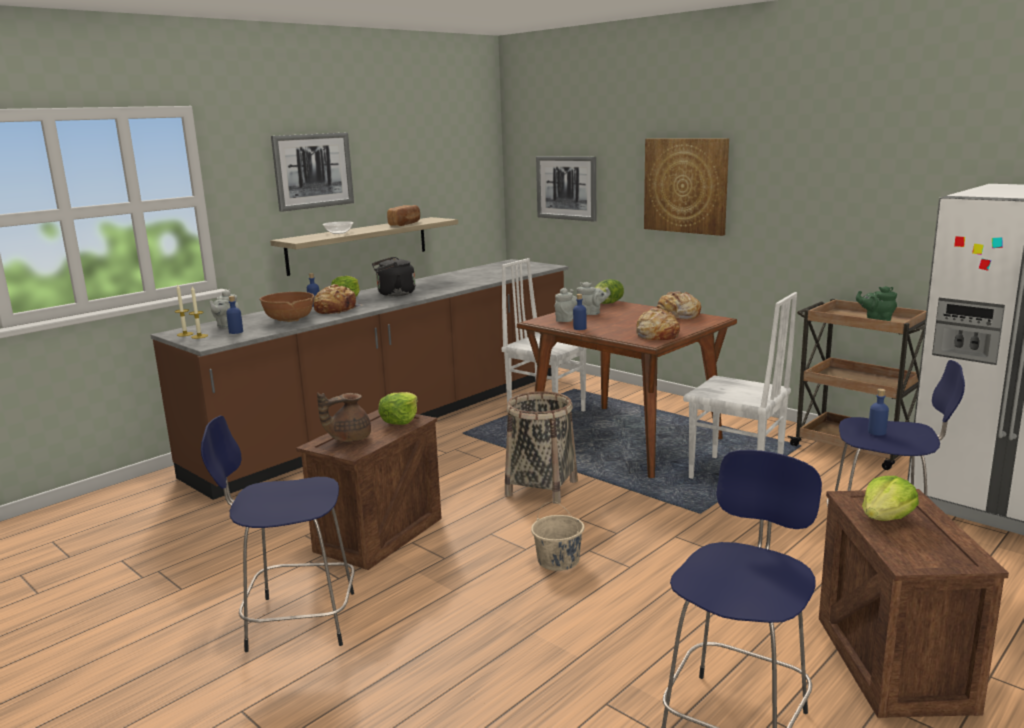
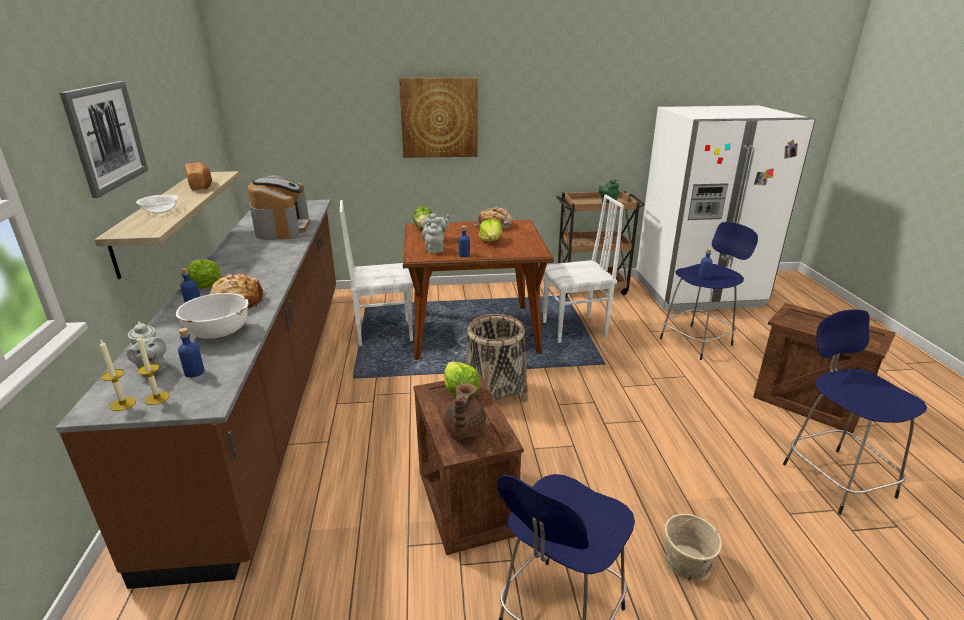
camera: 50 degrees left, 10 degrees up
brown bowl [259,292,314,322] -> white bowl [176,293,249,339]
black kettle [372,257,415,296] -> none
beige bucket [531,501,585,571] -> beige bucket moved to [665,514,722,580]
picture [536,156,596,222] -> none
bread [636,308,680,340] -> none
lettuce [862,476,919,521] -> lettuce moved to [479,219,502,241]
none -> coffee machine [248,175,311,240]

